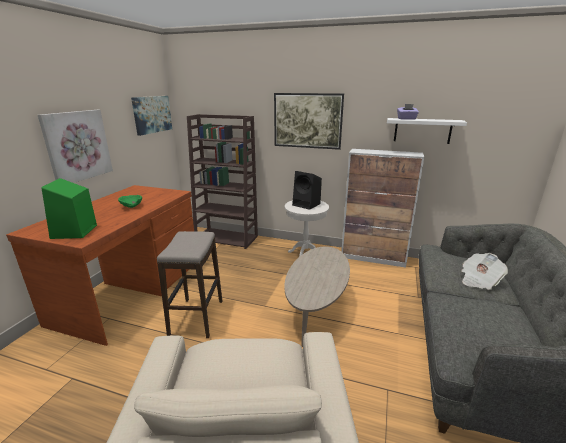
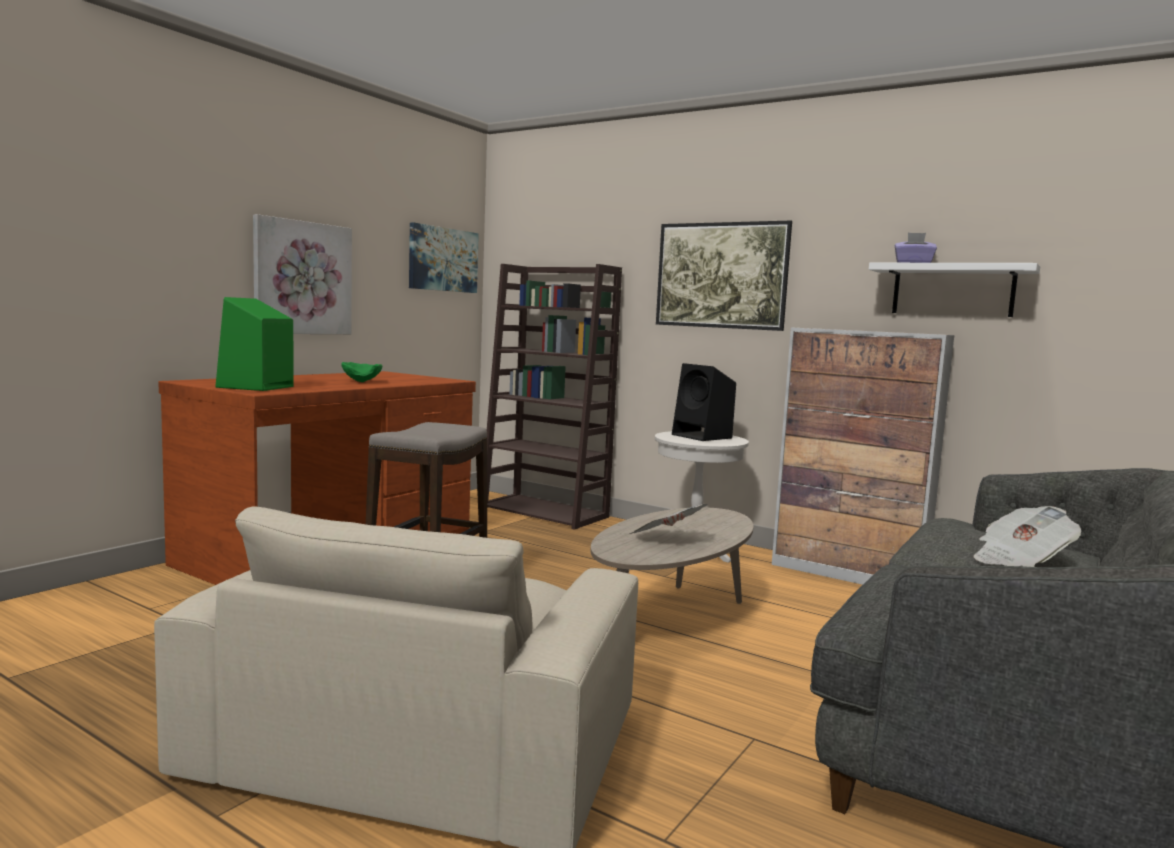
camera: 15 degrees right, 15 degrees down
none -> newspaper [629,503,708,534]

